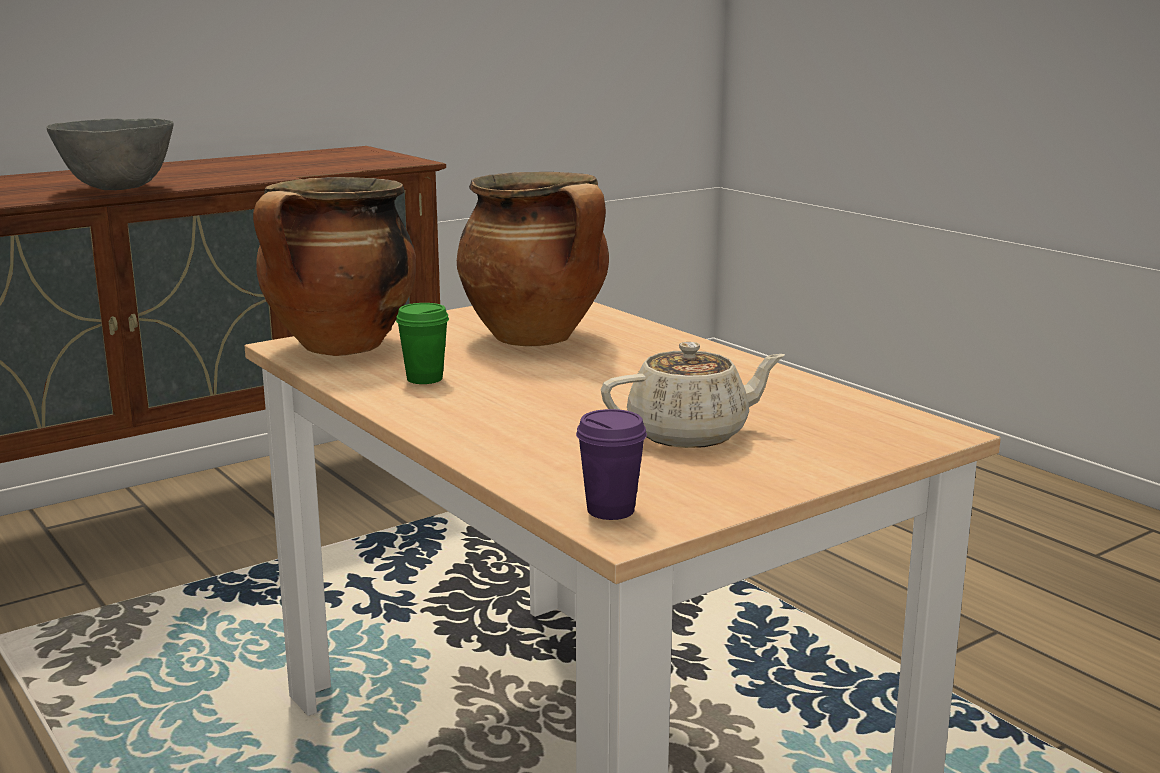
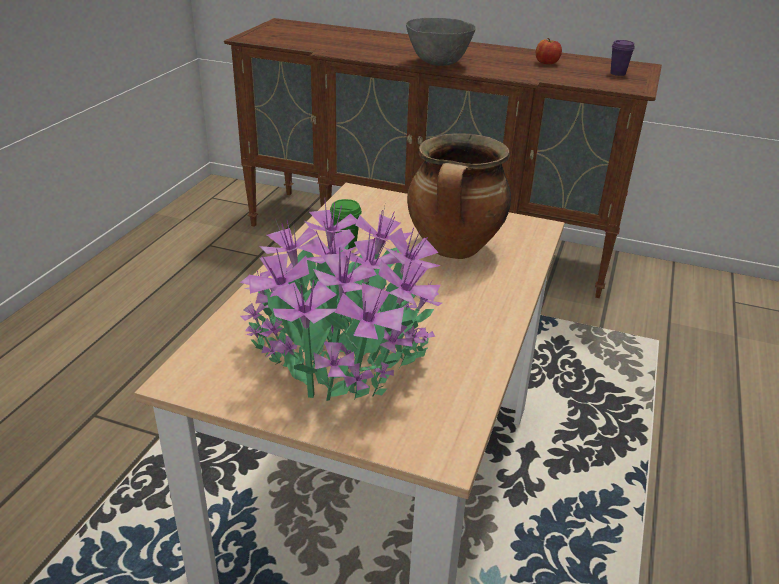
camera: 55 degrees right, 15 degrees up
cooking pot [253,177,416,356] -> none
purple cup [576,409,647,520] -> purple cup moved to [610,40,635,76]
beige teapot [601,342,785,448] -> potted plant [240,197,442,401]
none -> apple [536,38,562,64]

